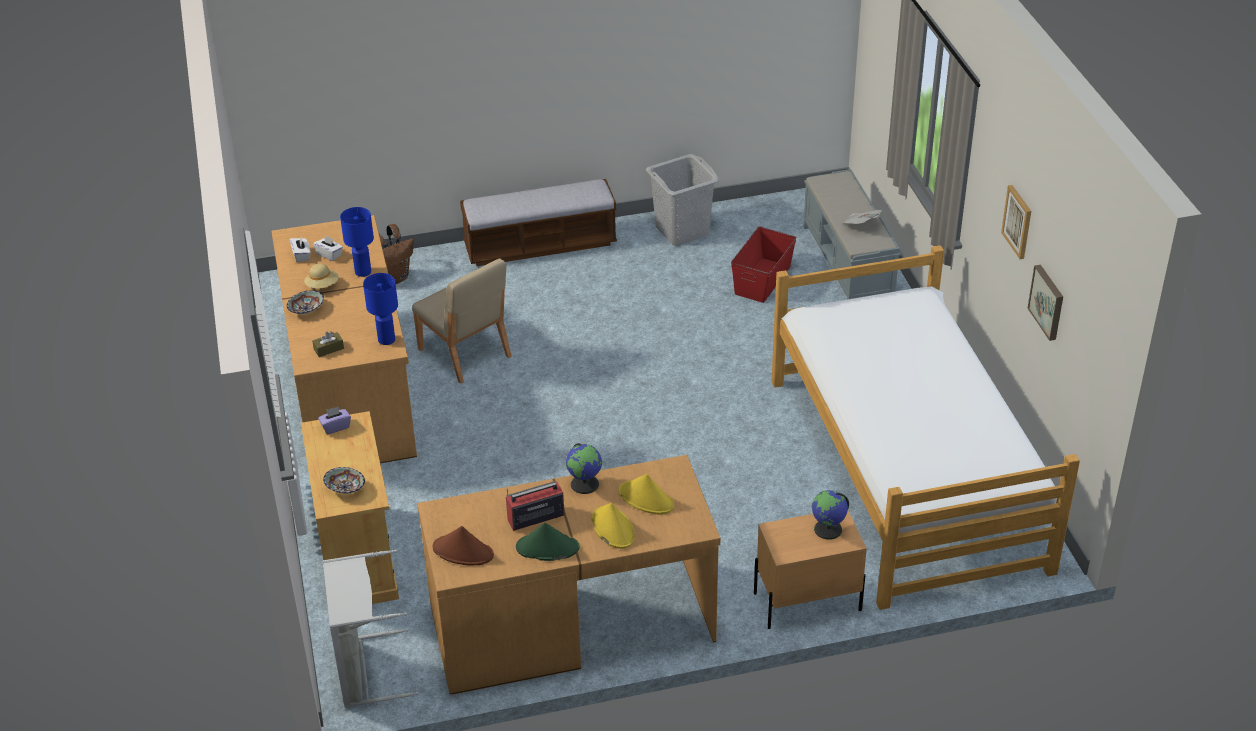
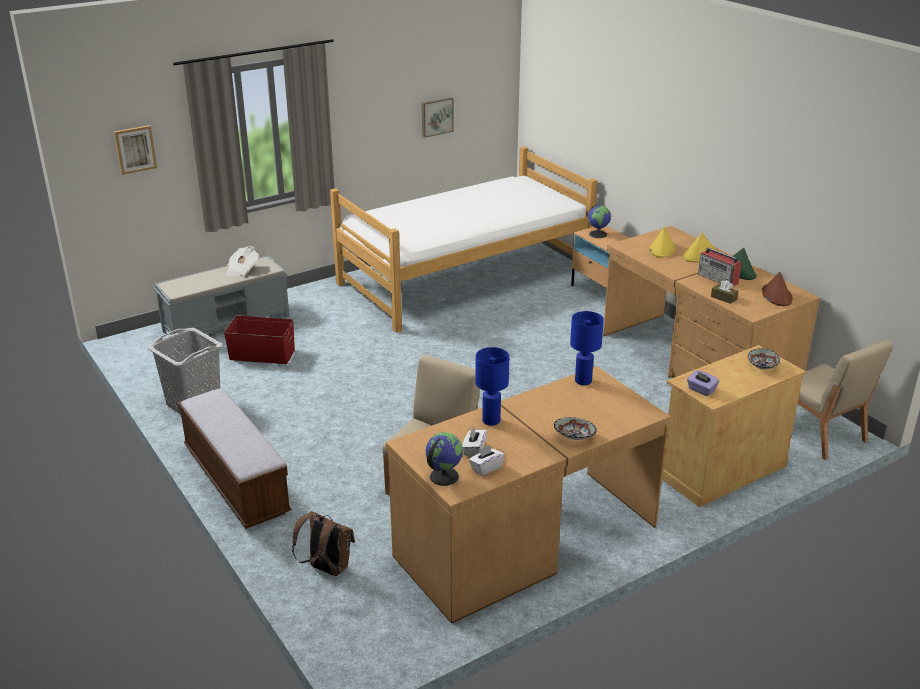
camera: 110 degrees left, 10 degrees down
beige hat [304,263,339,289] -> none
brown tissue box [312,331,344,357] -> brown tissue box moved to [711,280,738,304]
grey laundry basket [323,550,418,708] -> beige chair [798,340,893,460]
globe [566,443,602,494] -> globe moved to [426,432,463,486]
picture [1001,185,1031,259] -> picture moved to [114,125,157,175]

